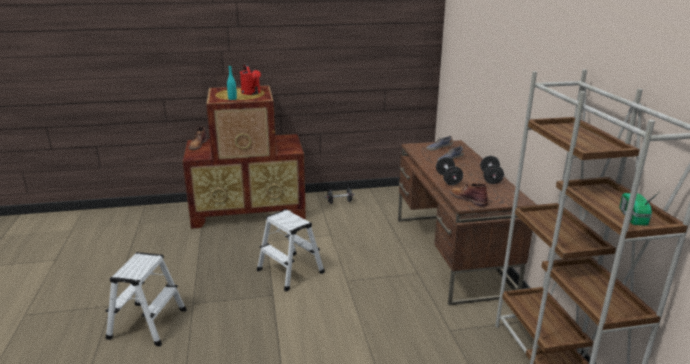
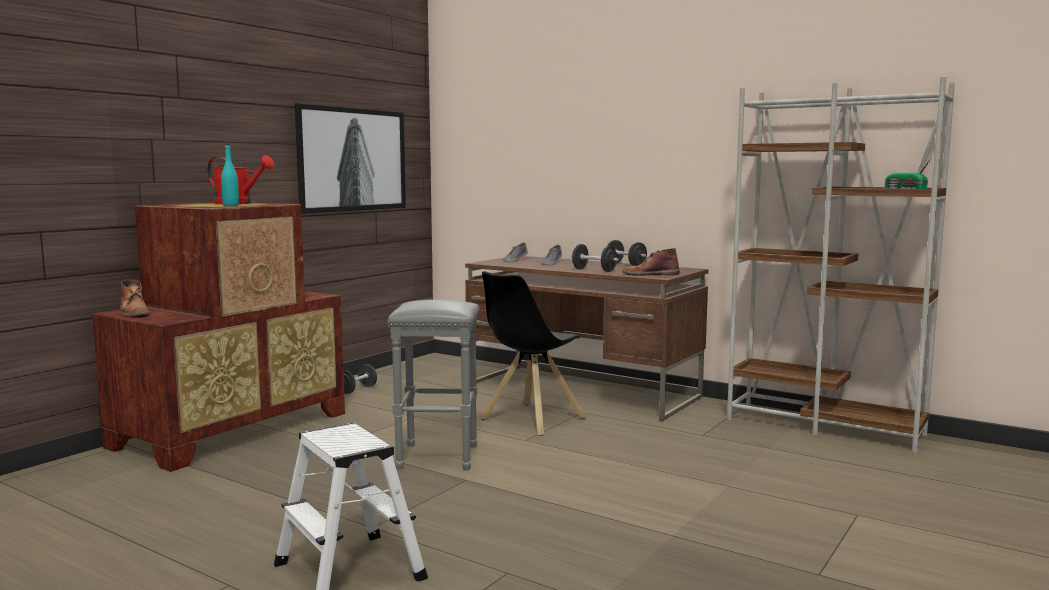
camera: 45 degrees left, 15 degrees down
white step ladder [257,209,325,292] -> grey stool [387,299,479,470]
none -> picture [295,103,406,214]
none -> black chair [480,271,586,436]

